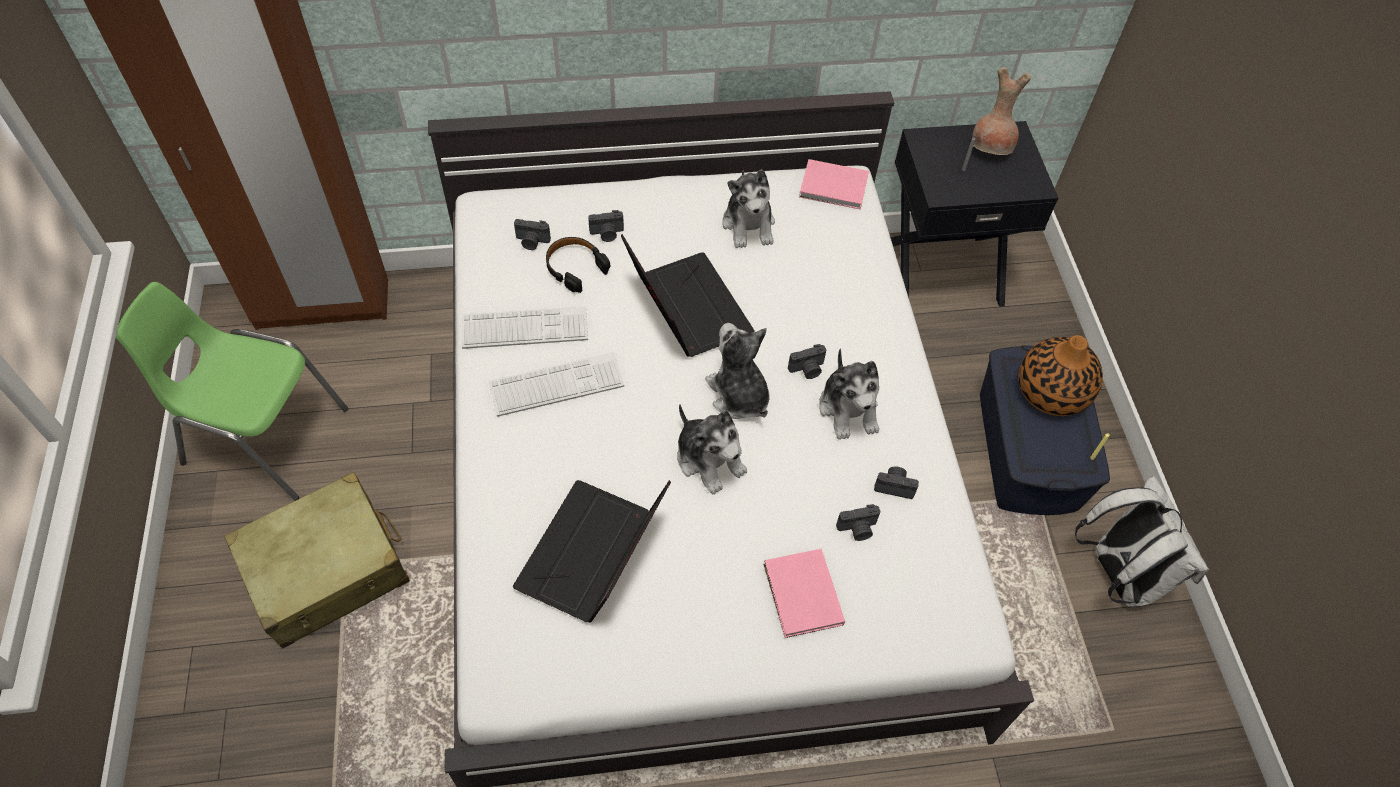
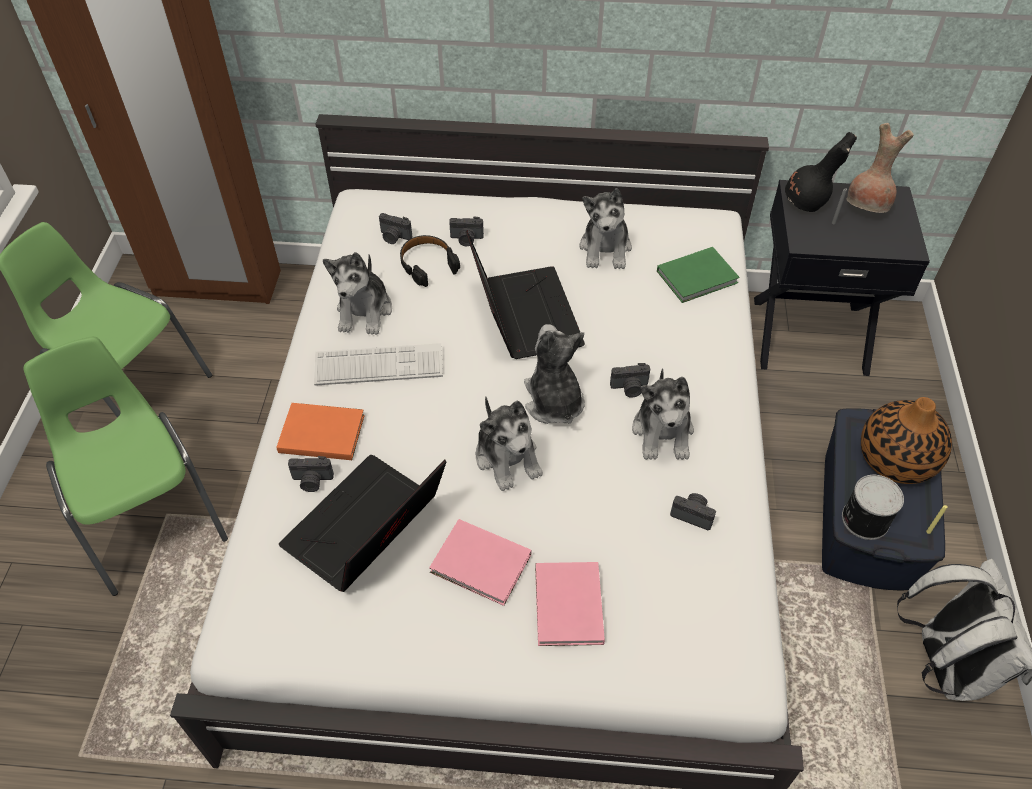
camera: 15 degrees right, 5 degrees down
beige suitcase [224,472,410,649] -> green chair [23,336,228,596]
keyboard [462,306,588,349] -> plush toy [323,252,392,335]
pink book [799,159,869,209] -> pink book moved to [429,519,531,606]
camera [836,504,881,541] -> camera moved to [288,456,334,492]
none -> orange book [276,403,365,460]
none -> green book [657,247,739,303]
none -> black vase [785,132,857,212]
none -> can [842,475,904,540]

